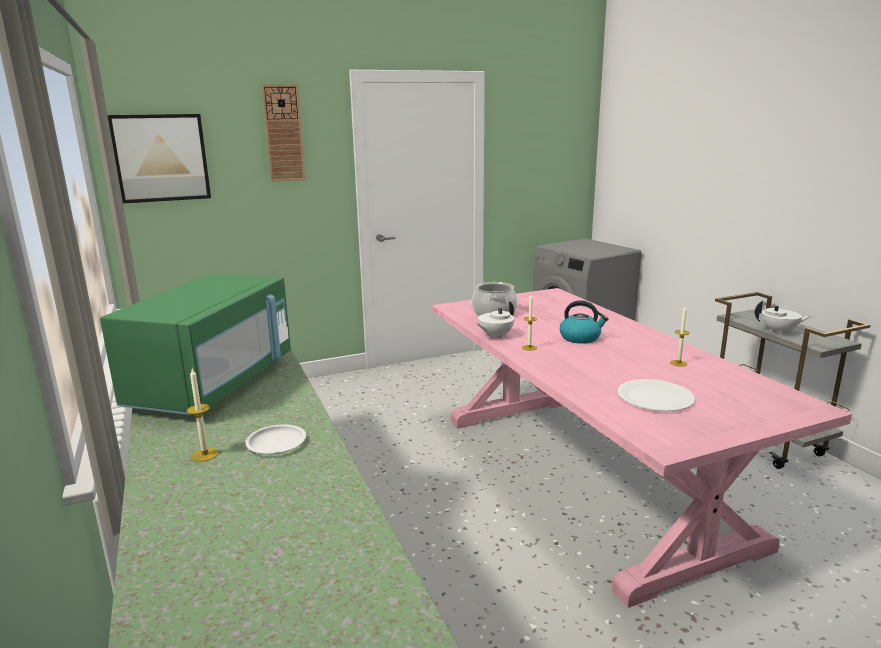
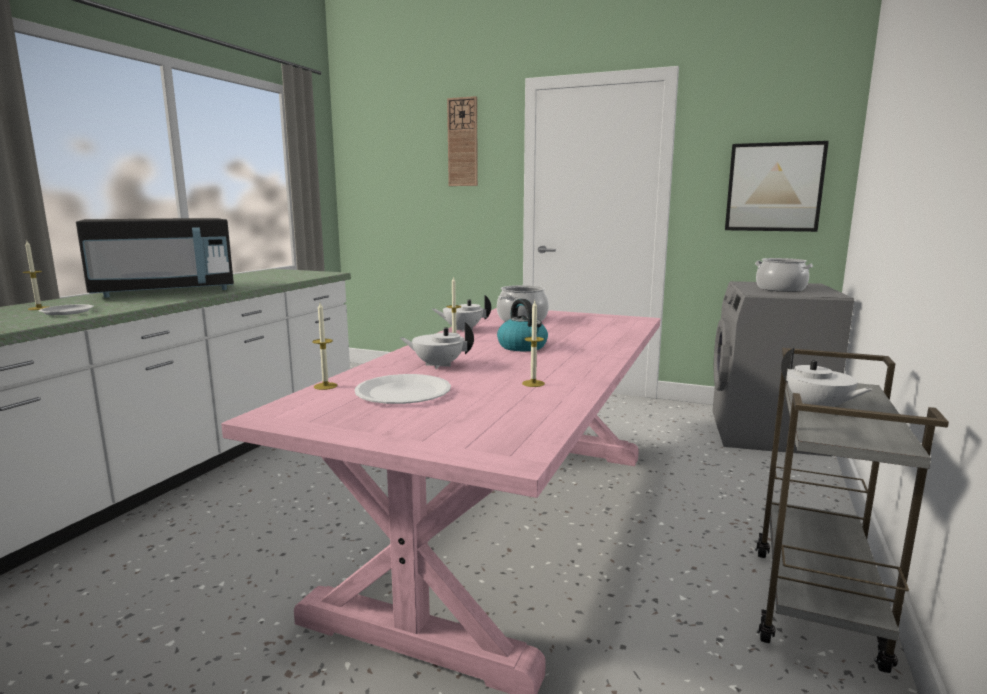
camera: 45 degrees right, 5 degrees down
green microwave [100,274,291,415] -> black microwave [76,218,234,298]
picture [108,114,211,204] -> picture moved to [725,141,829,232]
none -> candle [312,303,337,390]
none -> white teapot [400,322,474,369]
none -> cooking pot [755,258,813,292]

